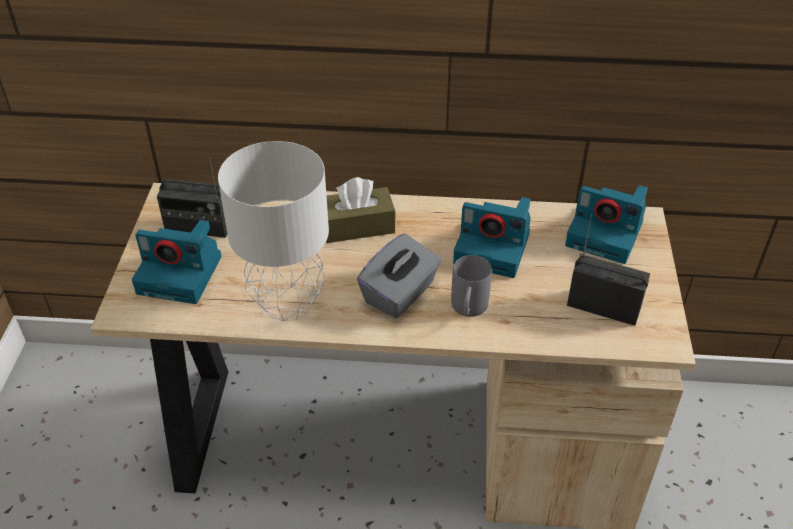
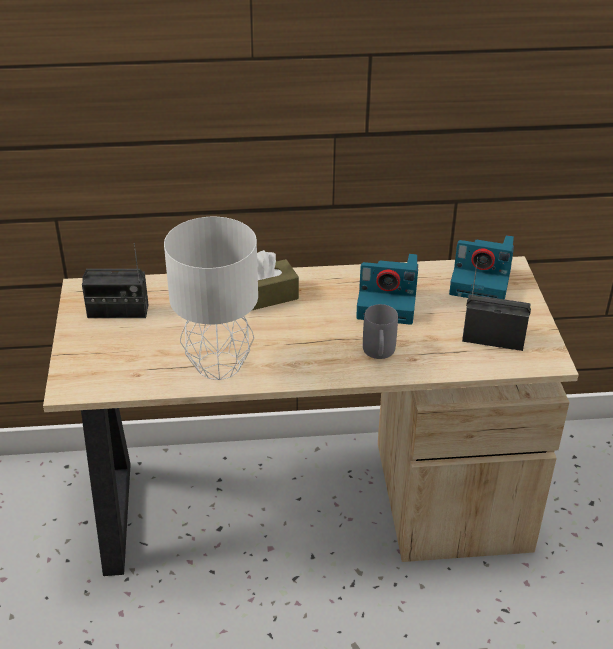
camera: 10 degrees left, 5 degrees down
camera [132,220,221,304] -> none
grey tissue box [357,233,441,318] -> none

